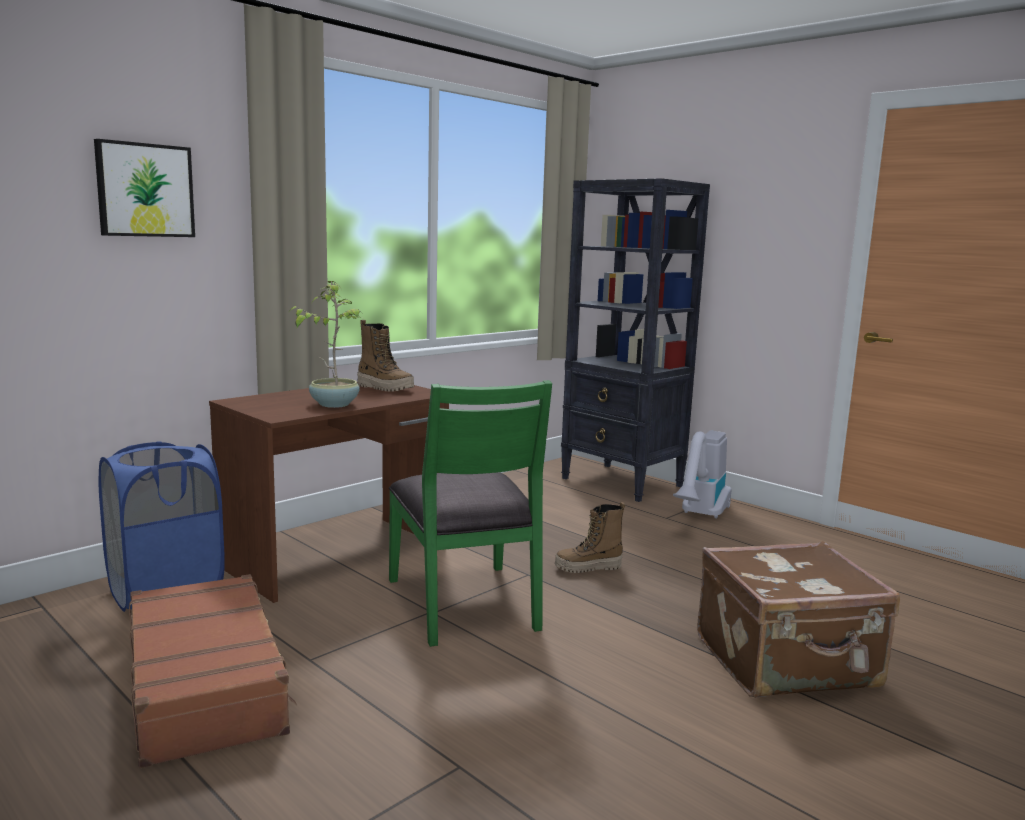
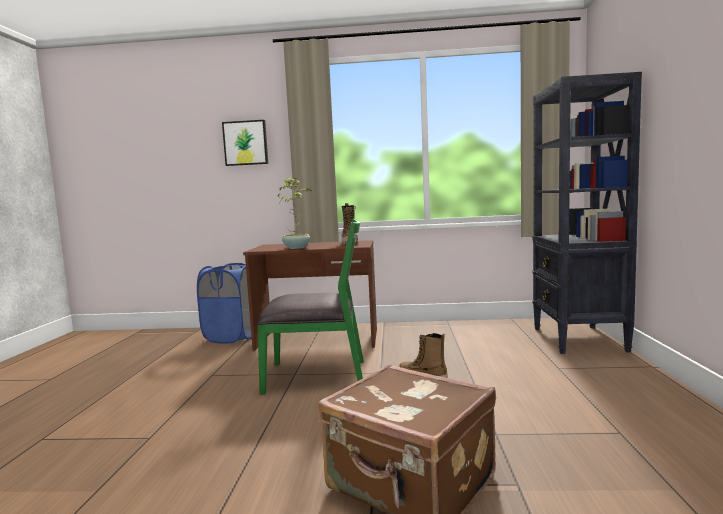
camera: 50 degrees right, 5 degrees down
brown suitcase [129,574,297,768] -> none
green chair [389,380,552,647] -> green chair turned 120 degrees counterclockwise [257,219,364,395]
vacuum cleaner [673,431,732,519] -> none

